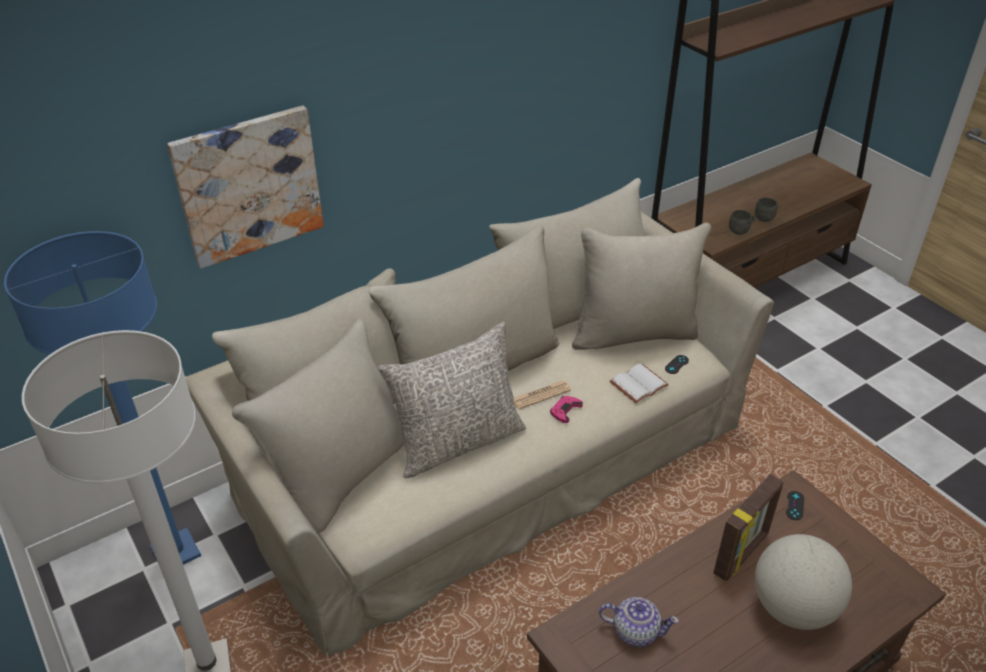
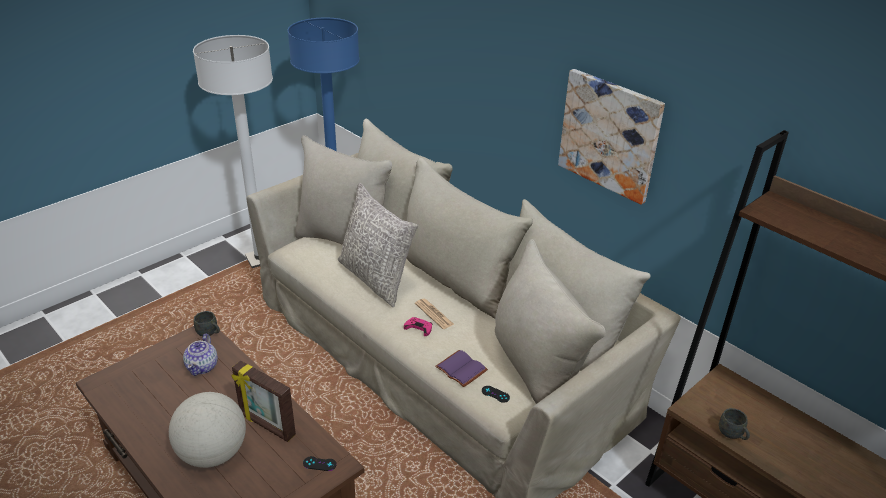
camera: 80 degrees right, 5 degrees down
picture [167,106,324,269] -> picture moved to [558,69,665,205]
white book [610,364,669,403] -> purple book [435,350,488,387]
grey mug [755,198,778,222] -> grey mug moved to [194,311,220,336]

